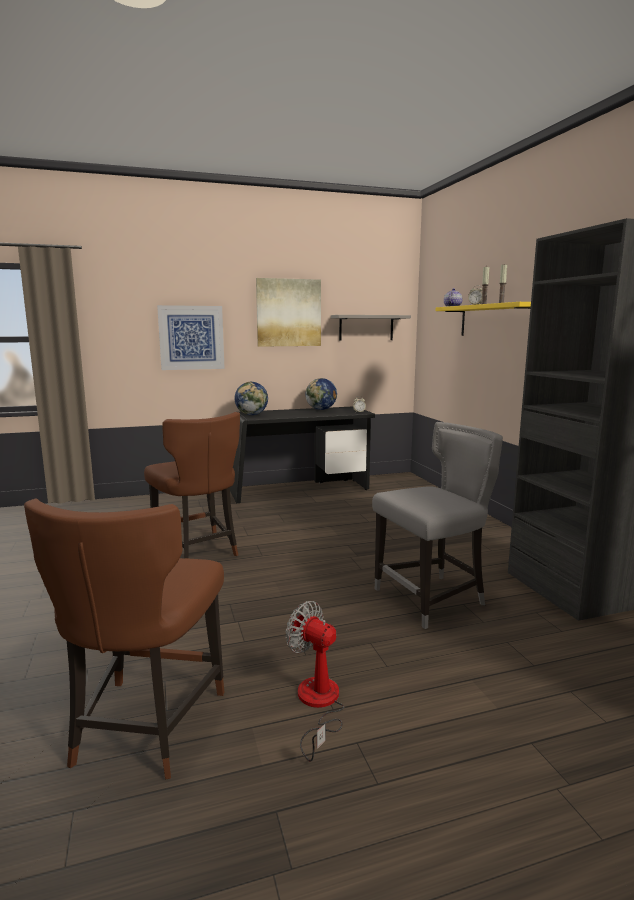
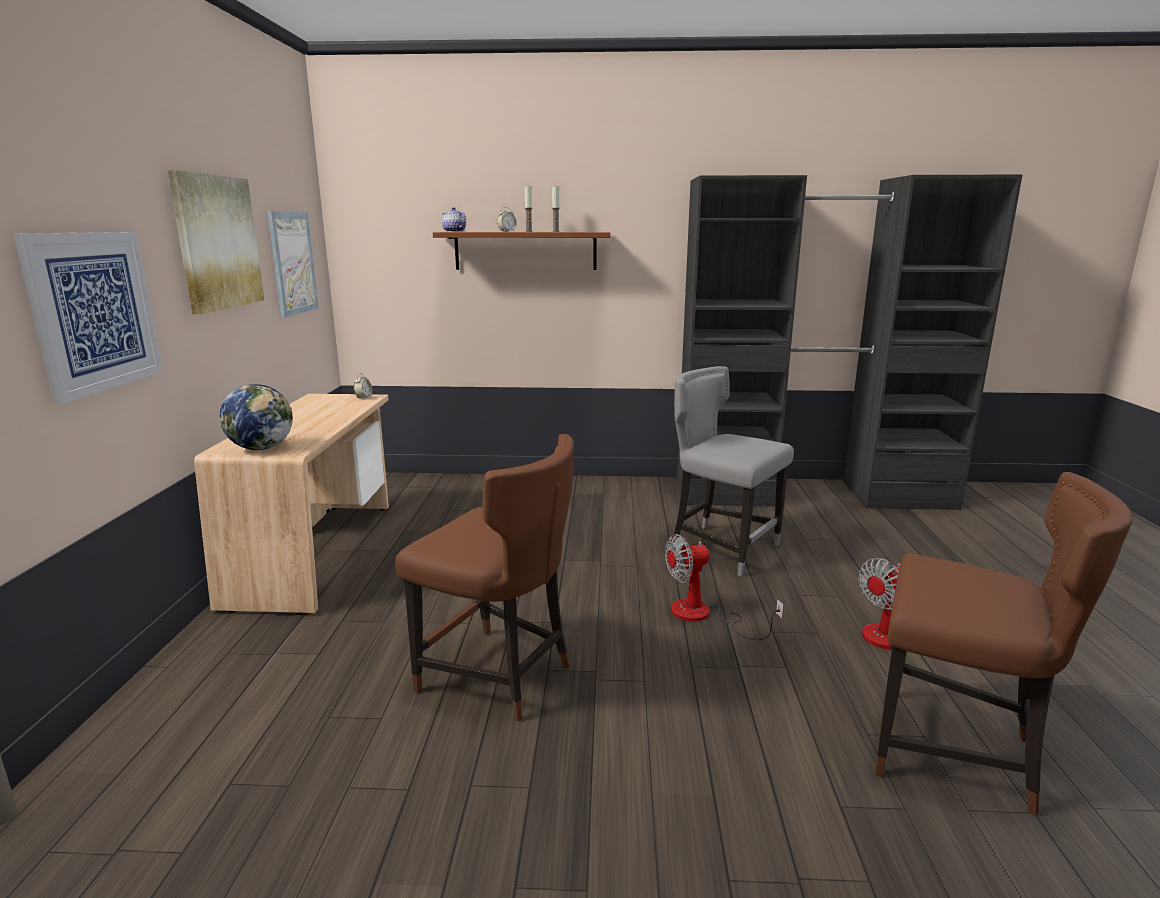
camera: 70 degrees left, 5 degrees up
brown chair [144,412,240,559] -> brown chair turned 45 degrees clockwise [395,434,574,721]
black desk [230,406,375,503] -> beige desk [194,394,389,615]
globe [305,378,337,410] -> none
grey shelf [331,315,411,341] -> picture [267,211,319,318]
grey chair [372,422,503,629] -> grey chair turned 45 degrees counterclockwise [672,366,794,576]
yellow shelf [436,302,531,336] -> brown shelf [433,232,610,270]
none -> fan [665,534,784,640]

